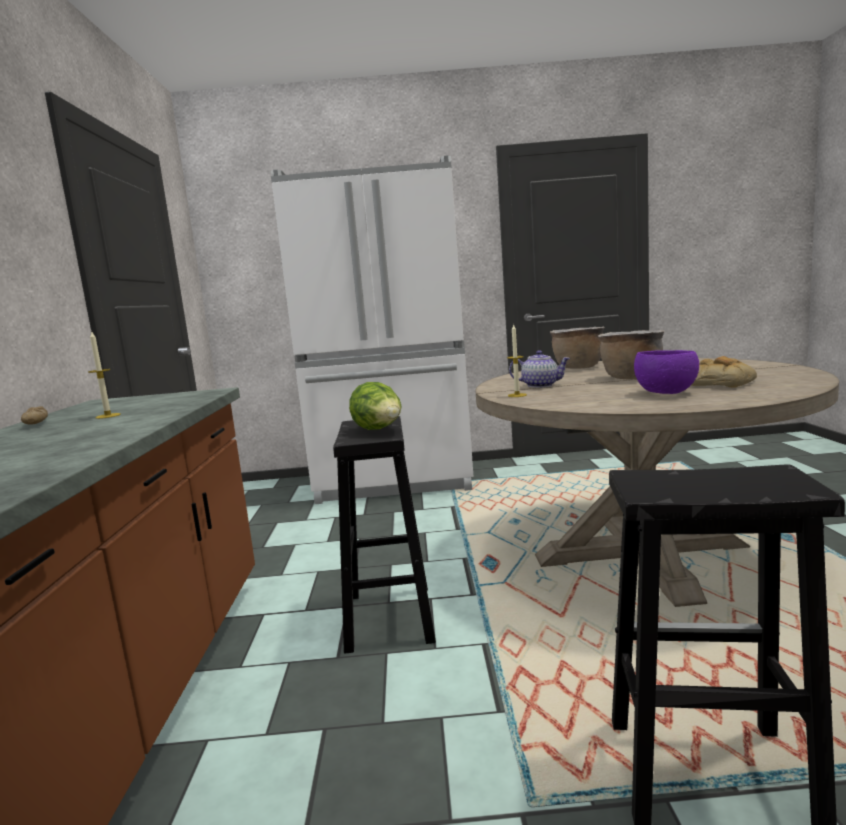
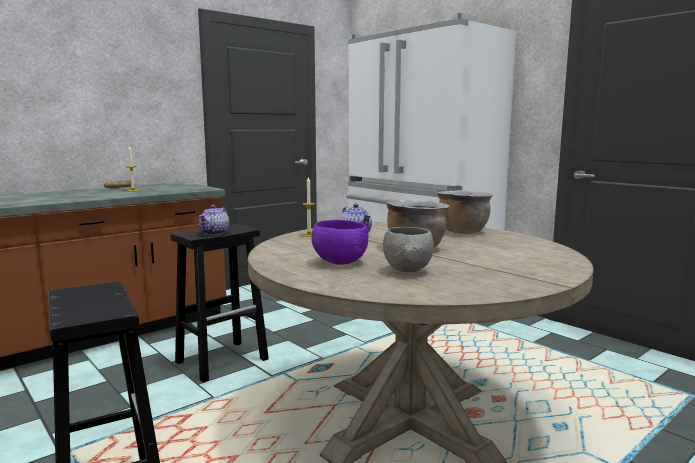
camera: 50 degrees right, 0 degrees up
lettuce [349,382,401,430] -> teapot [199,205,229,235]
bread [692,356,757,388] -> grey bowl [383,227,434,272]

